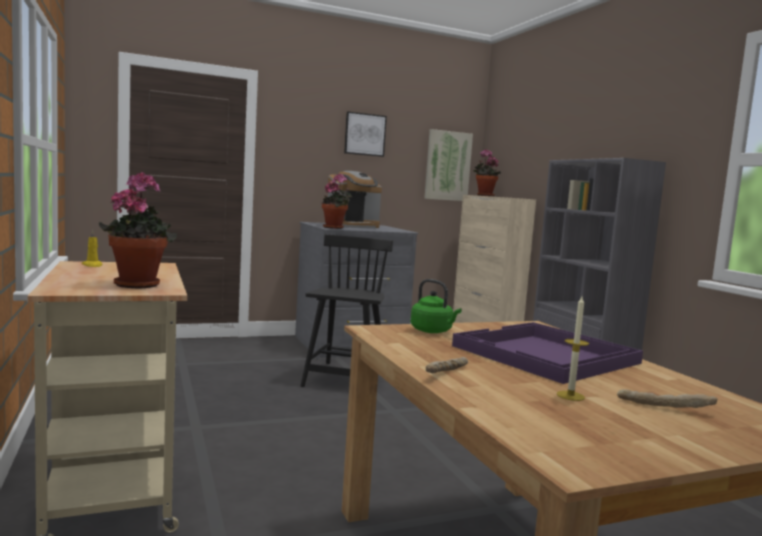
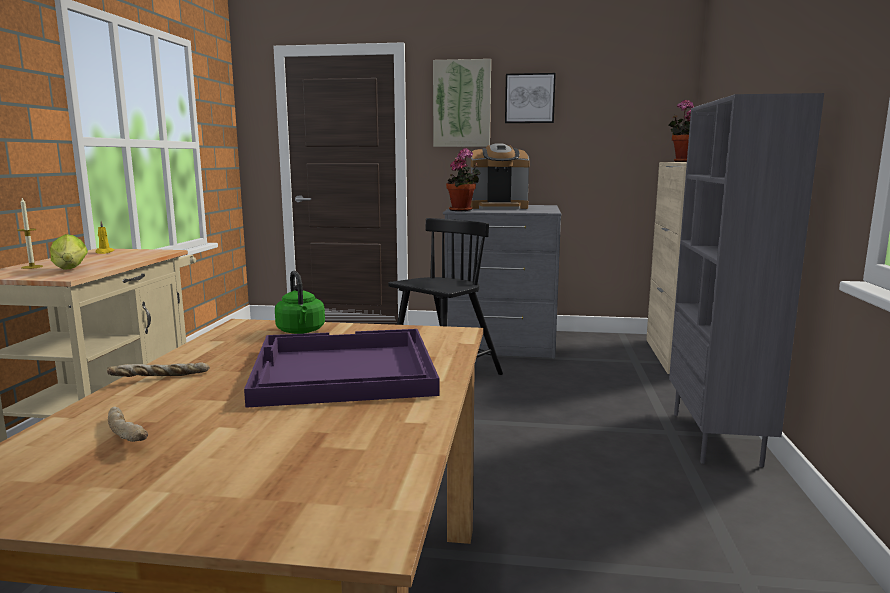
camera: 30 degrees right, 5 degrees up
potted plant [99,172,177,288] -> lettuce [50,234,88,270]
picture [424,129,473,201] -> picture moved to [433,59,491,147]
candle [557,296,589,401] -> candle moved to [17,198,43,269]
bread [617,389,717,408] -> bread moved to [108,407,148,442]

